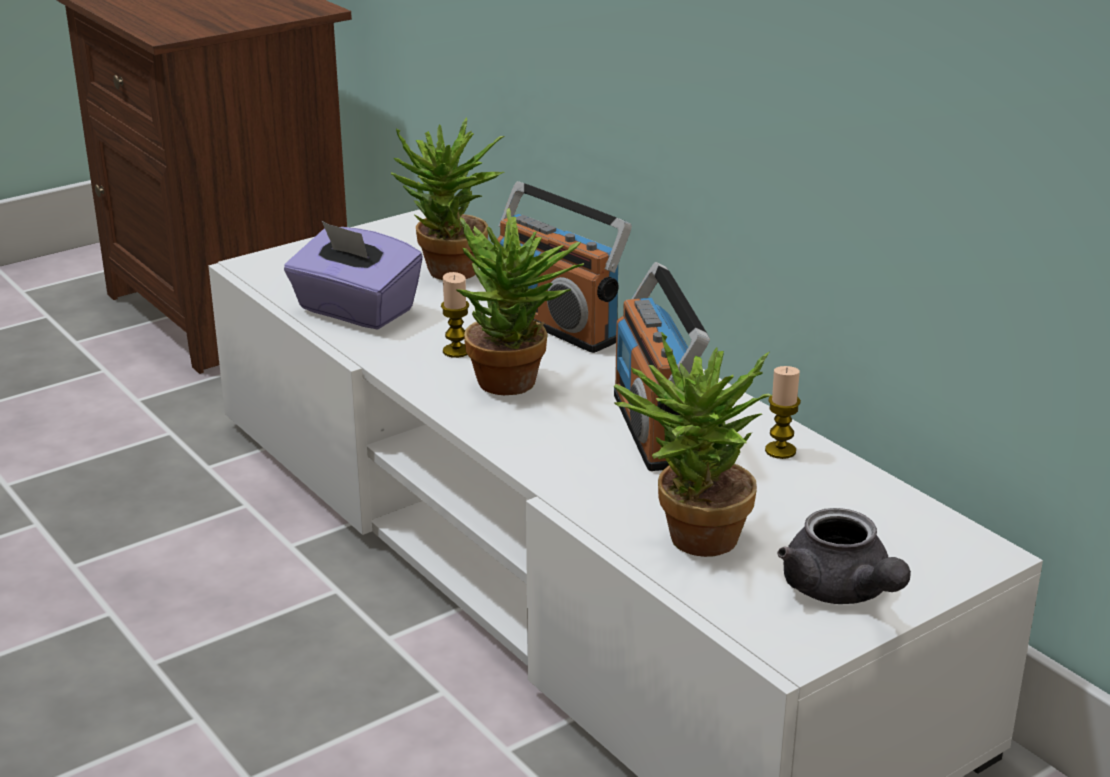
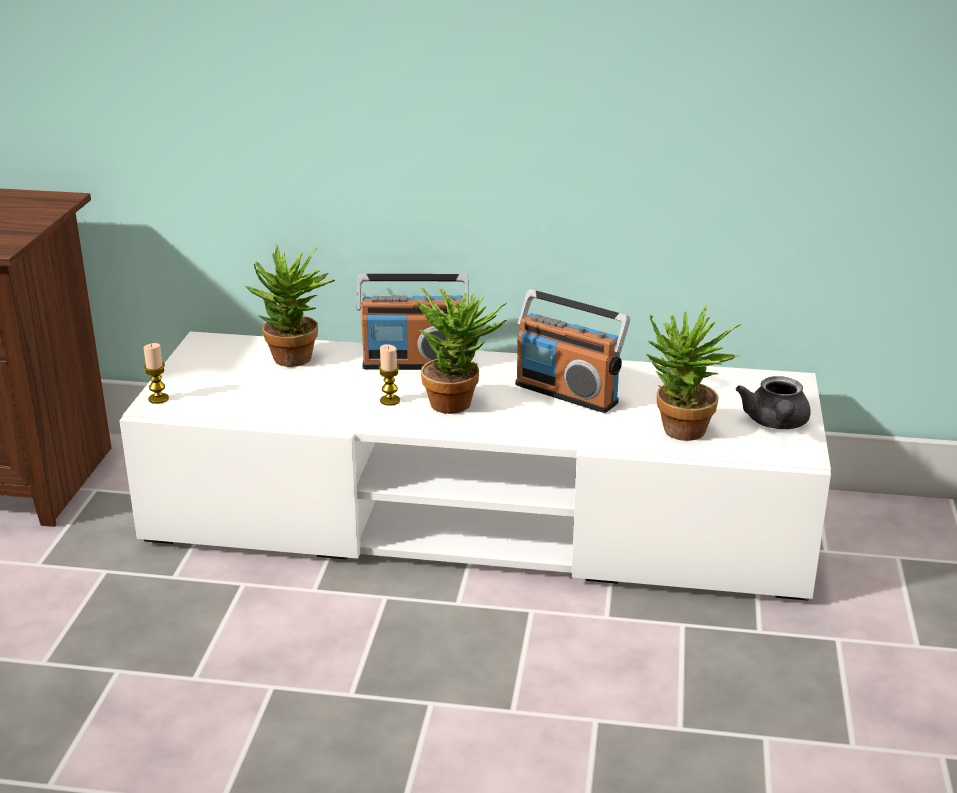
camera: 45 degrees left, 0 degrees up
purple tissue box [284,221,423,330] -> none
candle [765,366,801,459] -> candle moved to [143,343,169,404]
grey teapot [778,508,911,604] -> grey teapot turned 75 degrees clockwise [736,376,811,429]

